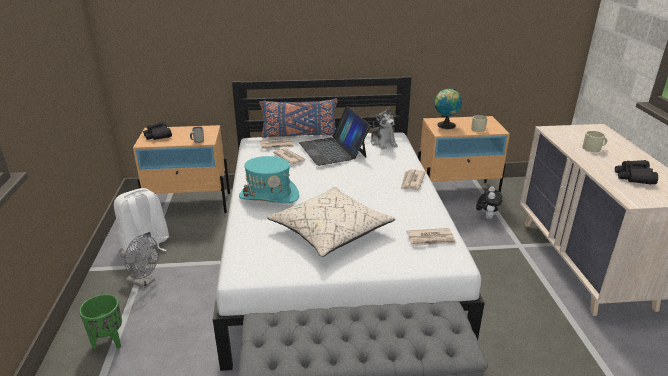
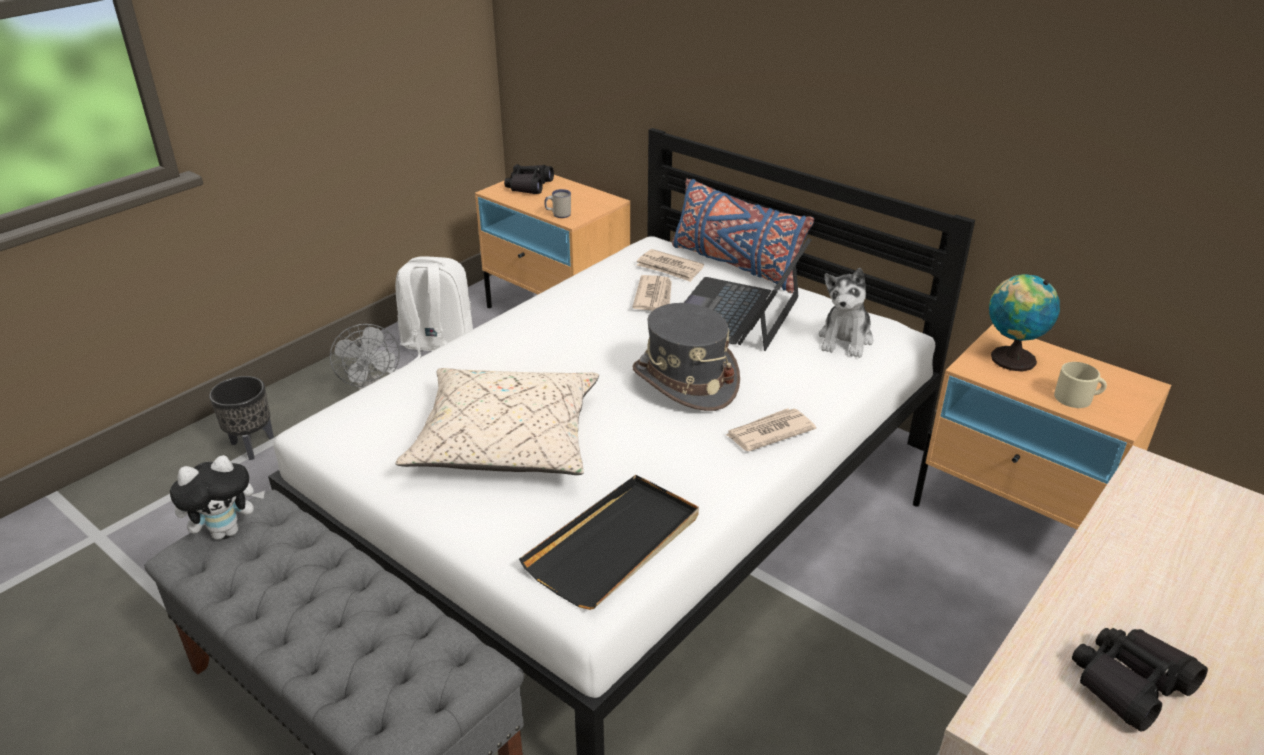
camera: 45 degrees right, 5 degrees up
green planter [79,294,122,349] -> black planter [209,376,274,460]
turquoise hat [239,156,299,203] -> none
newspaper [407,228,457,246] -> black tray [519,475,699,610]
plush toy [476,186,503,219] -> plush toy moved to [170,455,265,540]
beige mug [582,131,607,152] -> none
none -> grey hat [633,303,740,411]

